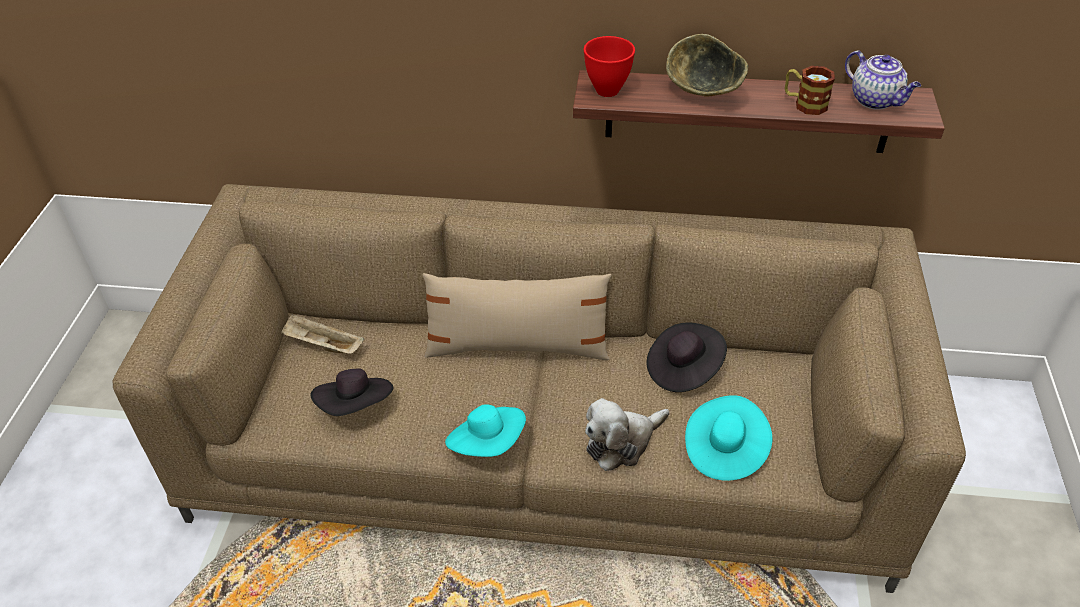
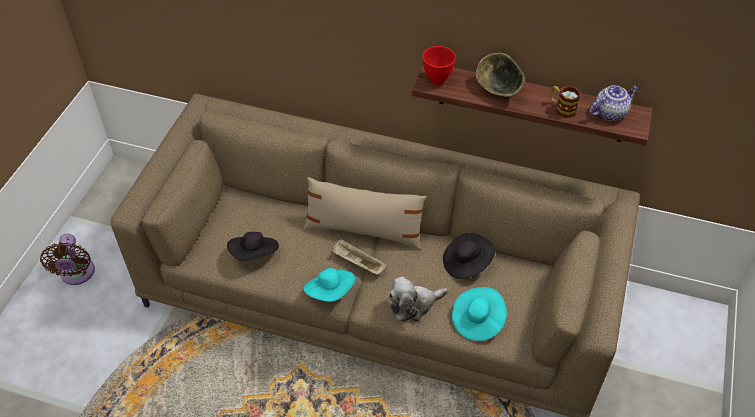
camera: 10 degrees right, 5 degrees up
beige tray [281,314,364,354] -> beige tray moved to [332,239,387,274]
teapot [845,50,921,109] -> teapot turned 90 degrees counterclockwise [590,85,639,121]
none -> brown fan [40,234,95,285]

